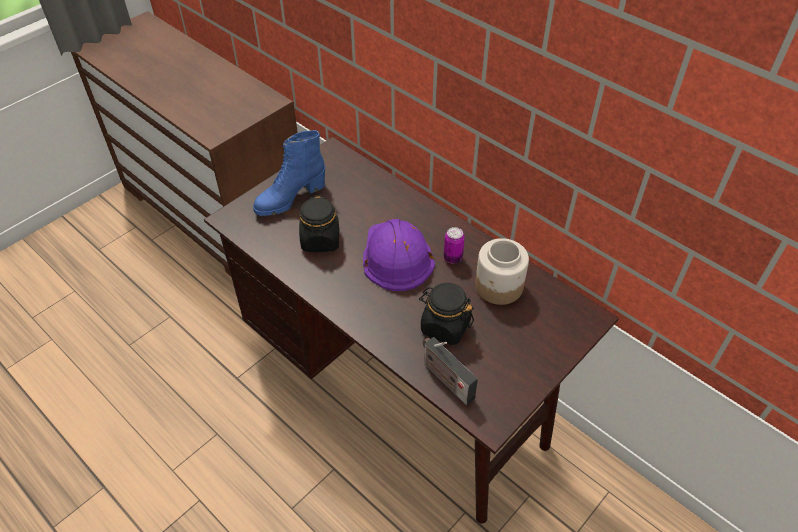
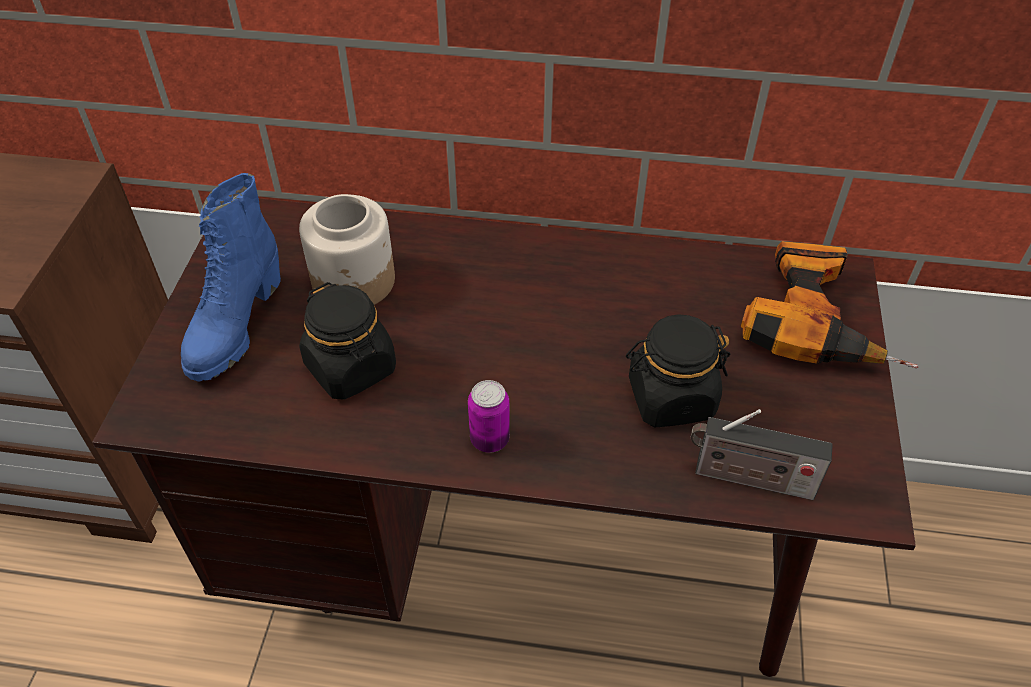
camera: 35 degrees left, 0 degrees up
purple hard hat [363,219,435,291] -> none
can [444,227,465,264] -> can moved to [468,380,510,453]
jar [475,238,529,305] -> jar moved to [299,194,395,305]
none -> power drill [741,241,918,368]

